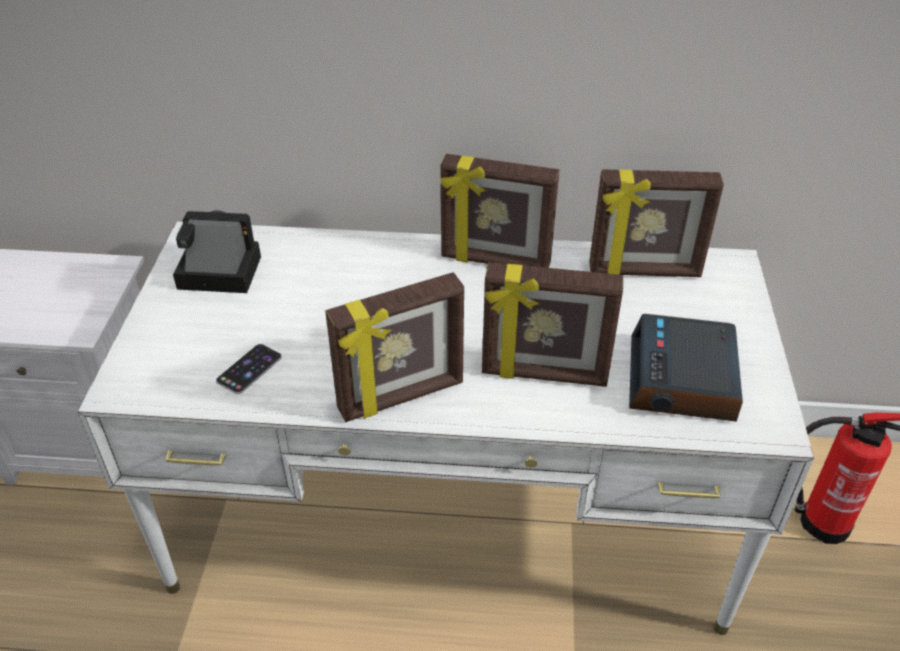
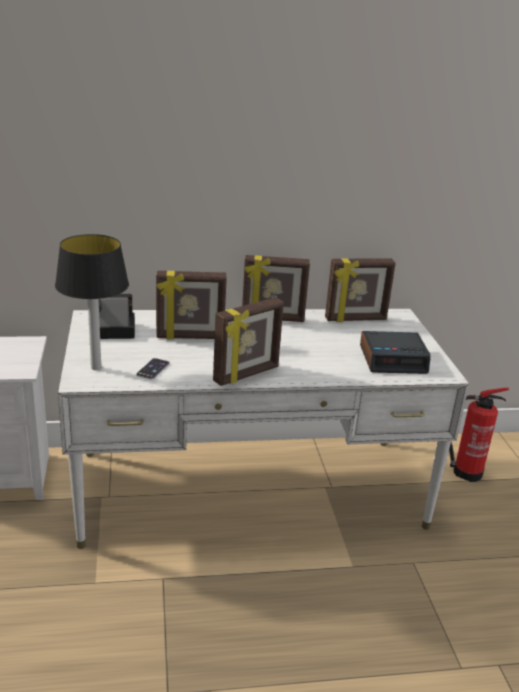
camera: 15 degrees left, 15 degrees down
picture frame [482,262,623,387] -> picture frame moved to [156,271,227,339]
alarm clock [629,314,743,422] -> alarm clock turned 90 degrees counterclockwise [360,331,431,374]
none -> table lamp [55,234,129,370]

